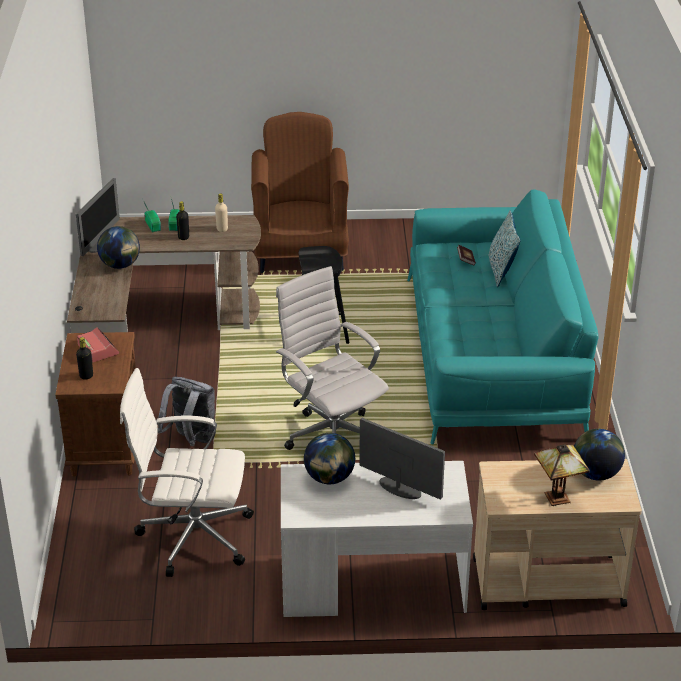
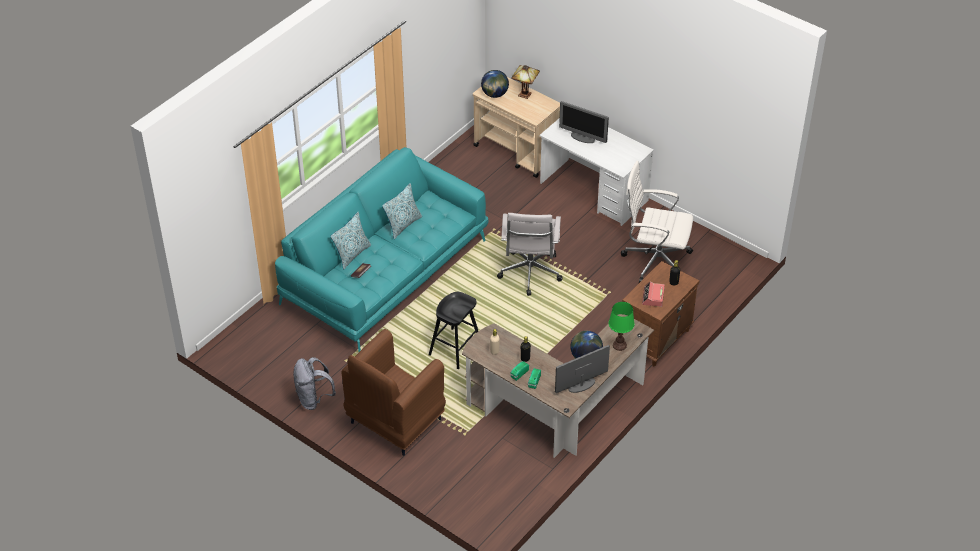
camera: 140 degrees left, 10 degrees up
white office chair [120,368,254,577] -> white office chair turned 150 degrees clockwise [621,161,693,283]
grey backpack [157,377,216,446] -> grey backpack moved to [293,357,336,410]
globe [304,433,355,484] -> none
monitor [359,418,445,499] -> monitor turned 45 degrees counterclockwise [559,101,609,143]
none -> pillow [382,183,422,239]
none -> green table lamp [609,302,635,351]

